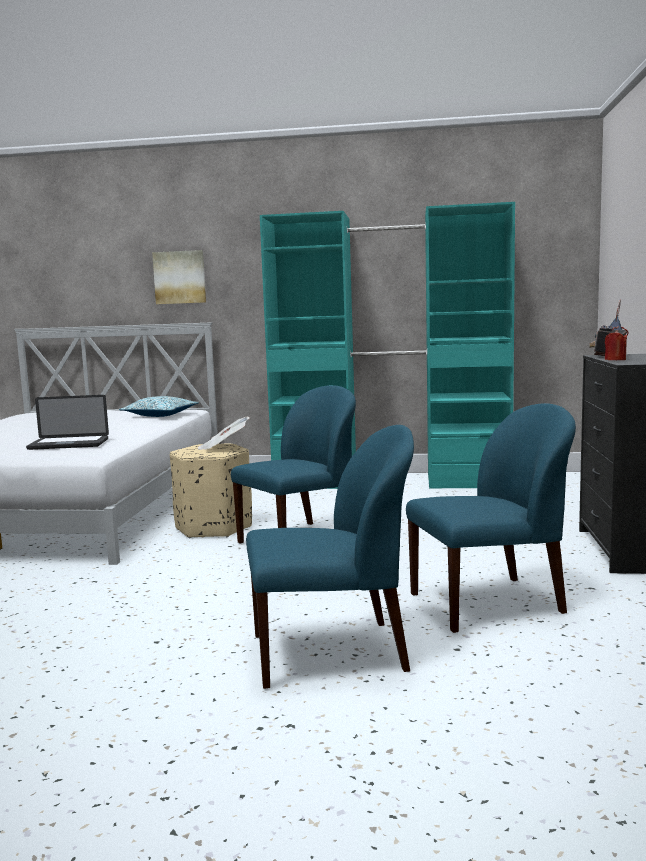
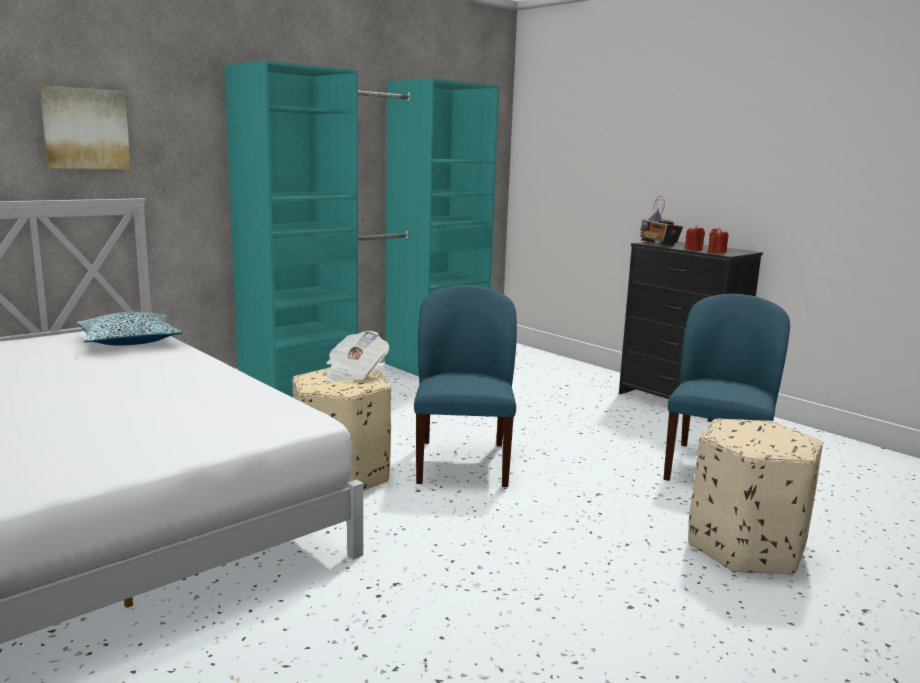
camera: 50 degrees left, 5 degrees up
laptop [26,395,109,450] -> none
blue chair [246,425,414,689] -> beige ottoman [688,419,823,575]
none -> red candle [708,228,728,253]

